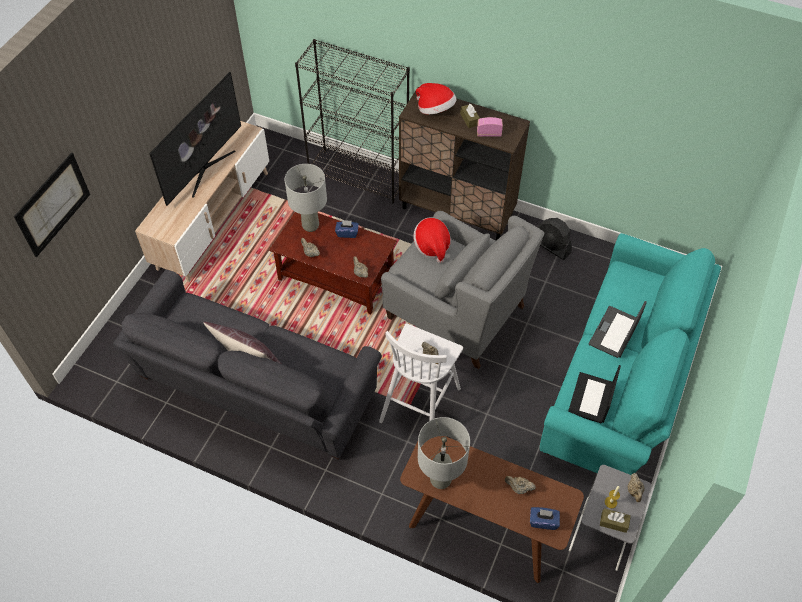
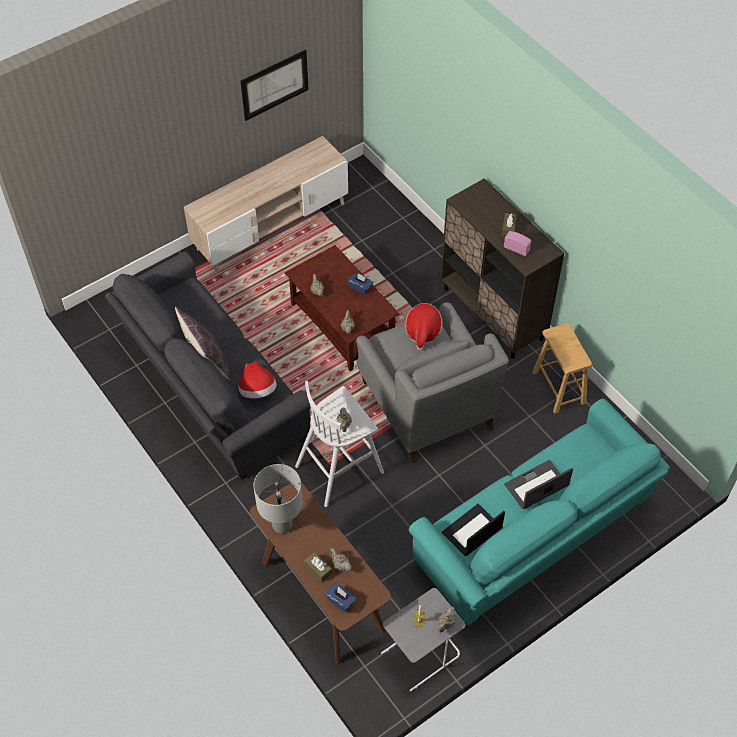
camera: 30 degrees right, 0 degrees up
picture [14,153,90,257] -> picture moved to [241,50,309,121]
television [149,72,241,206] -> none
grey table lamp [285,164,327,232] -> none
black bookcase [295,39,410,203] -> none
hat [416,83,456,114] -> hat moved to [239,361,277,399]
black fan [538,218,572,260] -> brown stool [532,323,593,414]
brown tissue box [600,508,631,533] -> brown tissue box moved to [304,552,332,582]

